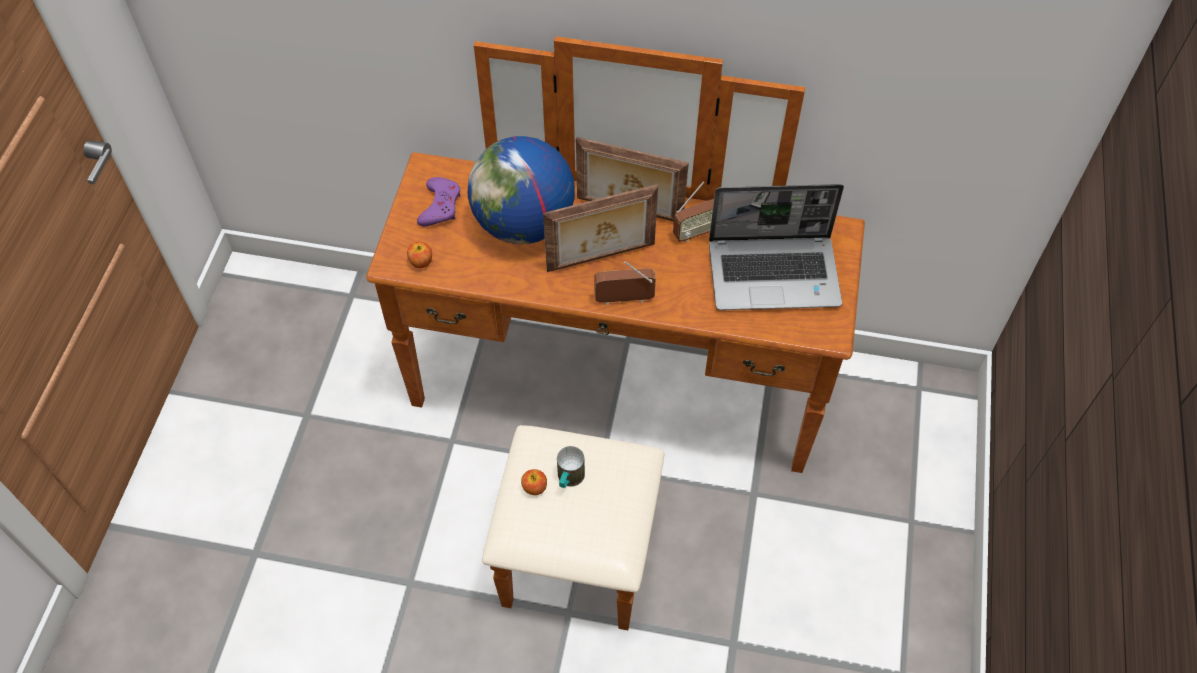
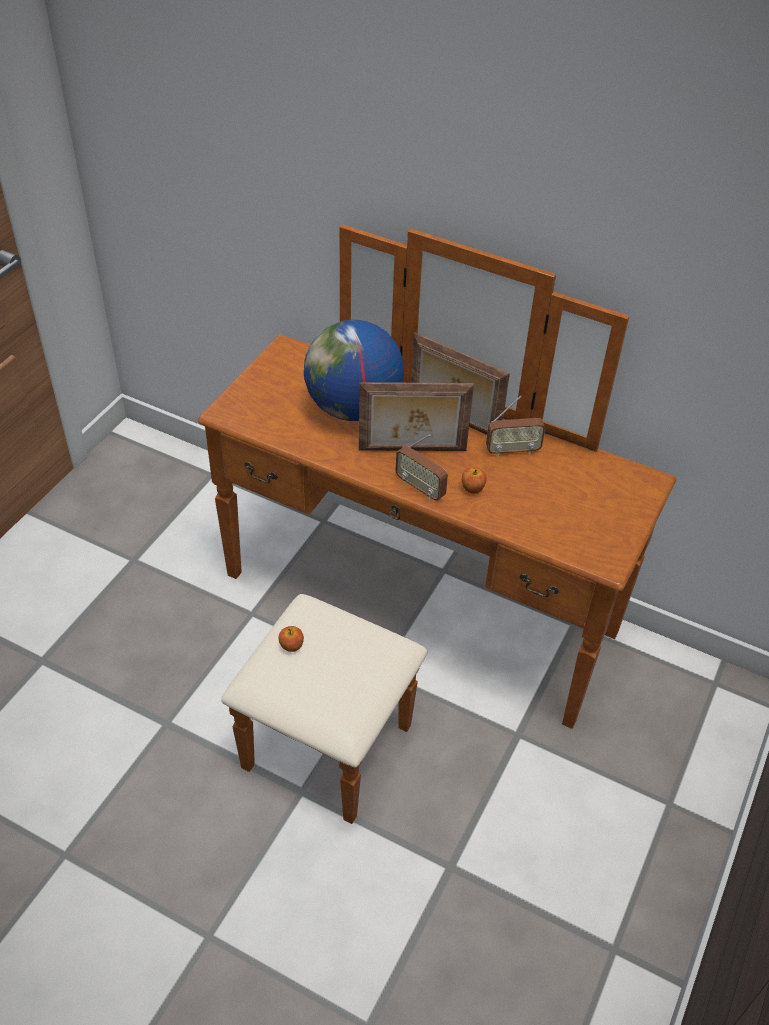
camera: 15 degrees right, 10 degrees down
apple [407,242,432,268] -> apple moved to [462,467,487,493]
purple game controller [417,177,460,226] -> none
mug [557,446,585,488] -> none
radio [595,261,656,305] -> radio turned 150 degrees counterclockwise [395,434,448,501]
laptop [709,184,844,310] -> none

